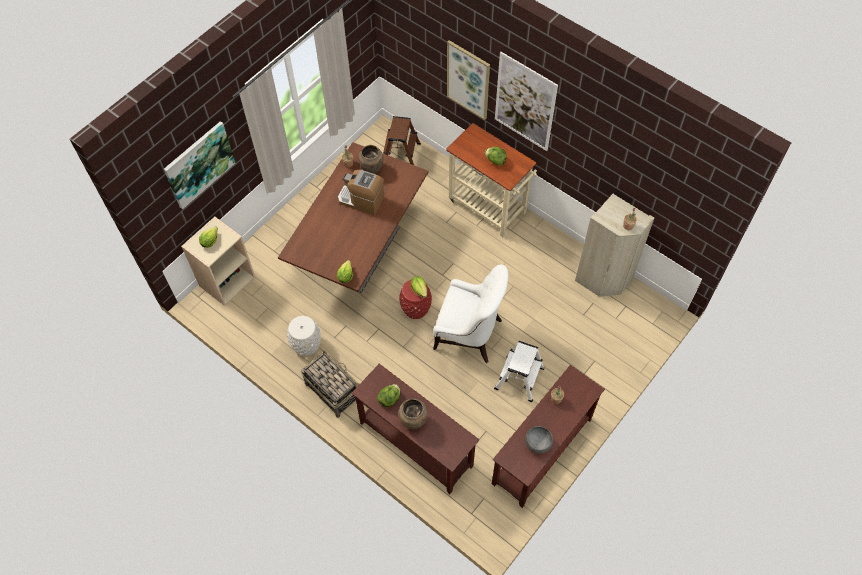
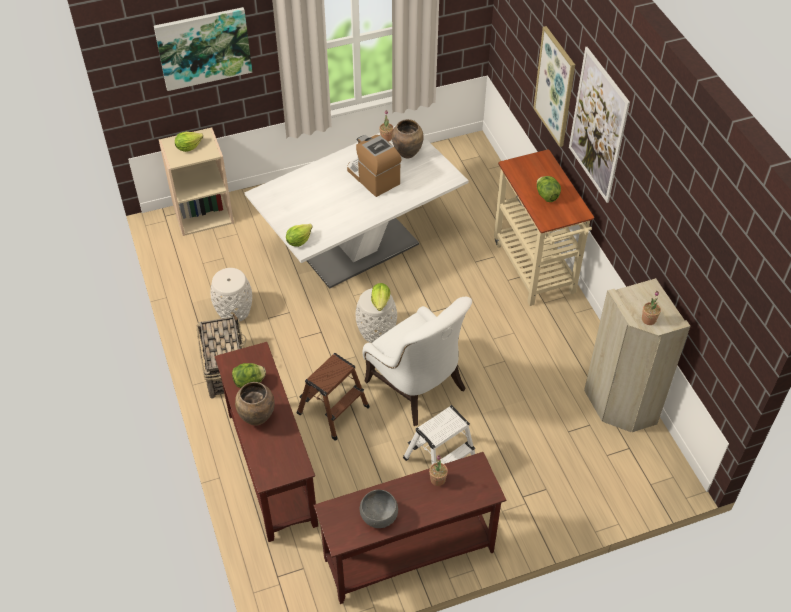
camera: 30 degrees right, 10 degrees down
brown dining table [278,142,428,293] -> white dining table [245,126,469,289]
brown step ladder [383,116,421,165] -> brown step ladder moved to [297,353,370,441]
red stool [399,279,432,319] -> white stool [355,288,397,343]

